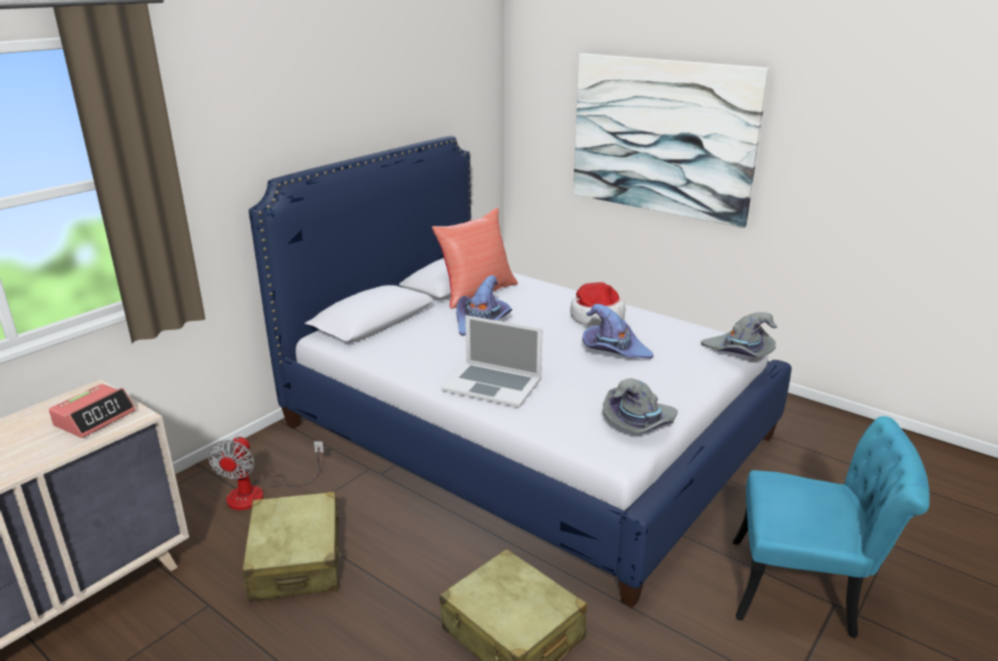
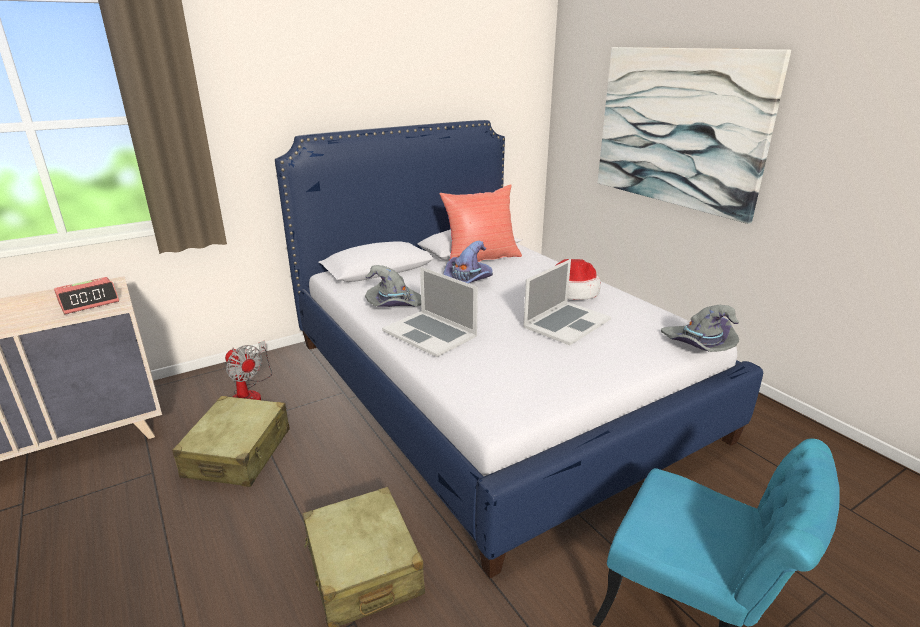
camera: 20 degrees right, 0 degrees up
fan [208,436,324,510] -> fan turned 75 degrees counterclockwise [225,340,272,400]
purple hat [582,304,654,359] -> laptop [523,259,611,345]
grey hat [603,379,678,433] -> grey hat moved to [365,265,421,307]

